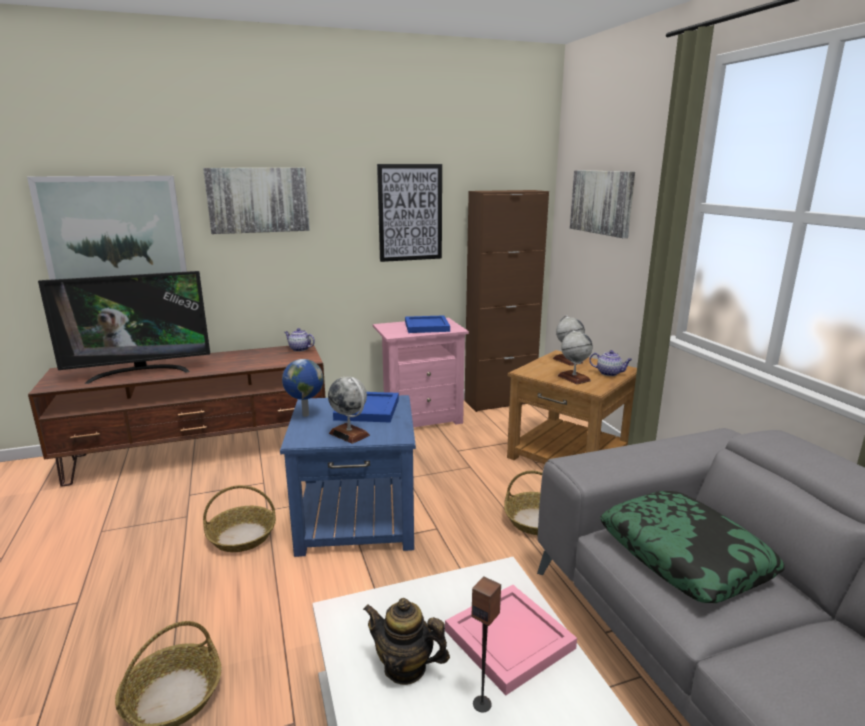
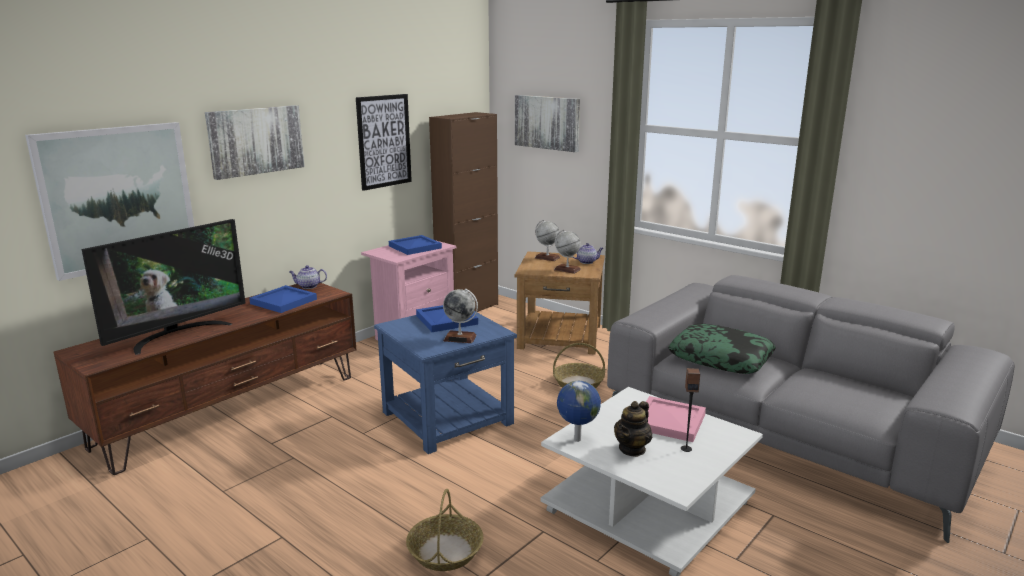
camera: 30 degrees left, 0 degrees up
basket [203,485,276,552] -> none
globe [282,359,324,417] -> globe moved to [557,381,601,442]
teapot [363,598,450,685] -> teapot turned 45 degrees counterclockwise [614,401,652,457]
none -> blue tray [249,285,317,313]

